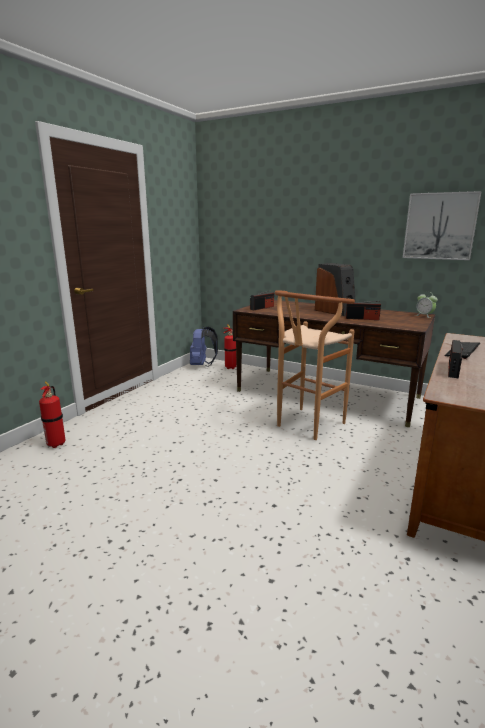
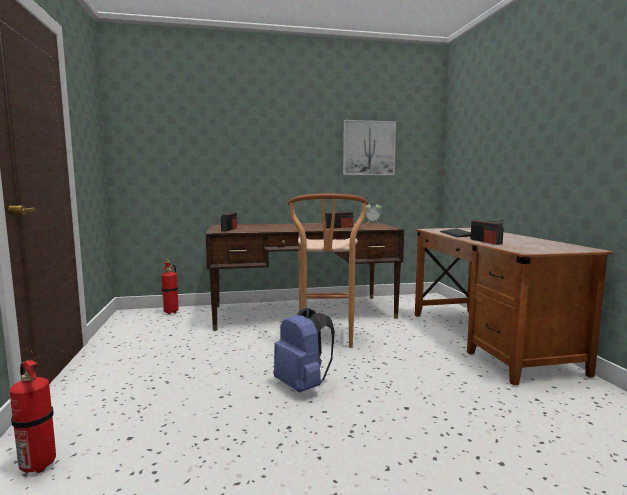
camera: 40 degrees left, 10 degrees down
blue backpack [190,326,218,367] -> blue backpack moved to [274,308,335,393]
speaker [315,263,356,316] -> none

